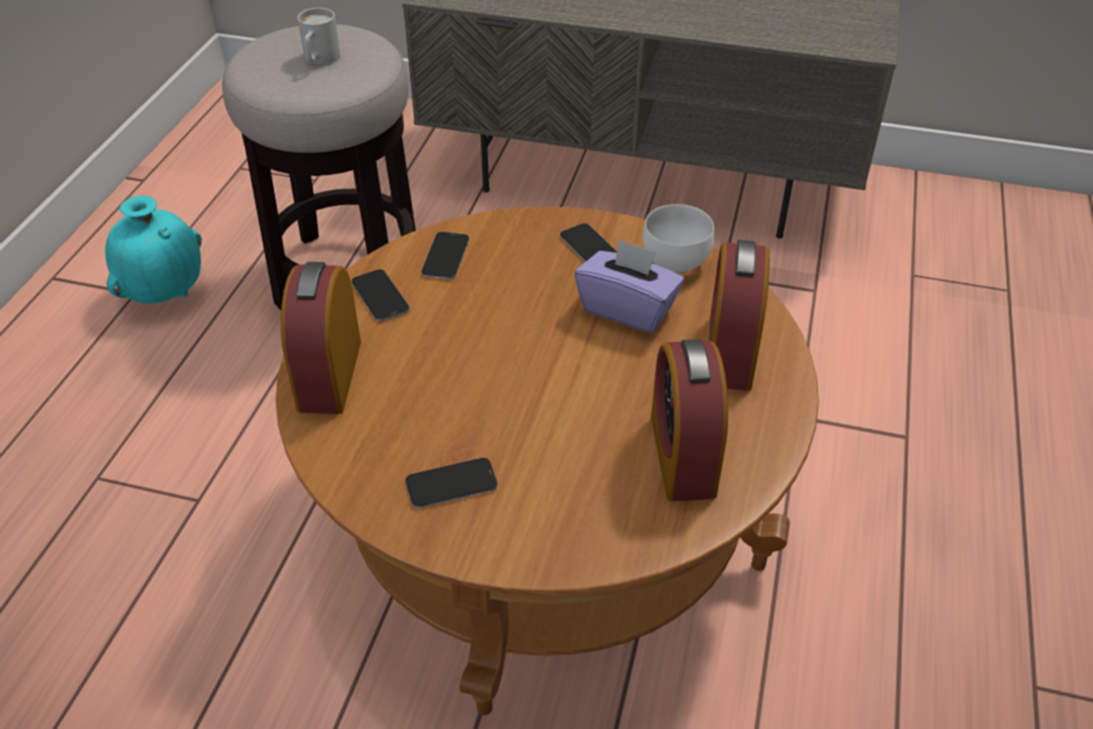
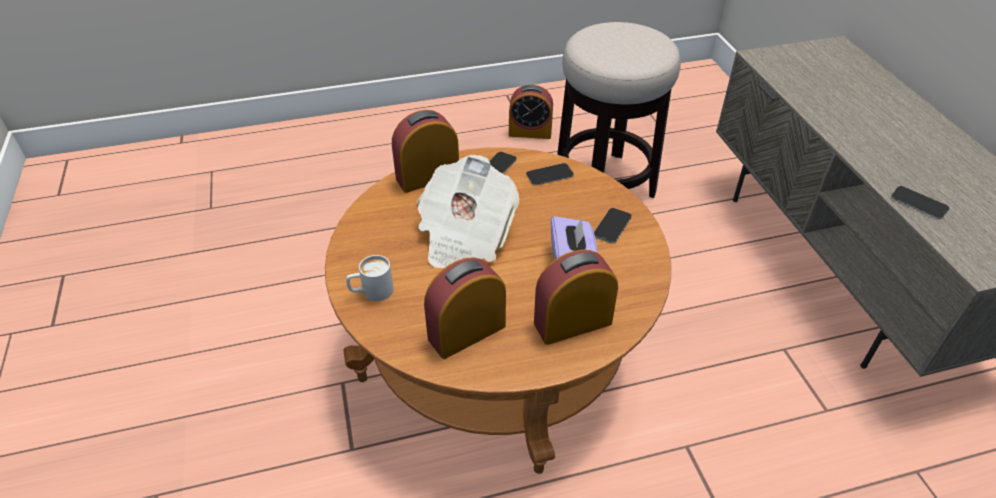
camera: 60 degrees right, 0 degrees up
turquoise vase [105,196,202,303] -> alarm clock [509,84,553,139]
white mug [298,8,340,64] -> white mug moved to [346,255,394,301]
phone [406,458,498,508] -> phone moved to [891,186,949,219]
white bowl [643,204,714,274] -> none
none -> newspaper [417,155,519,268]

